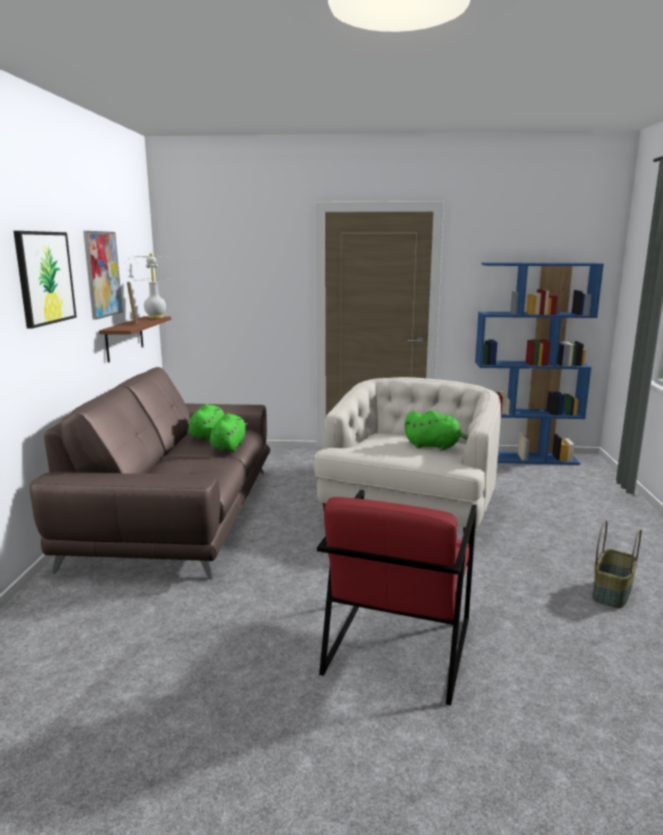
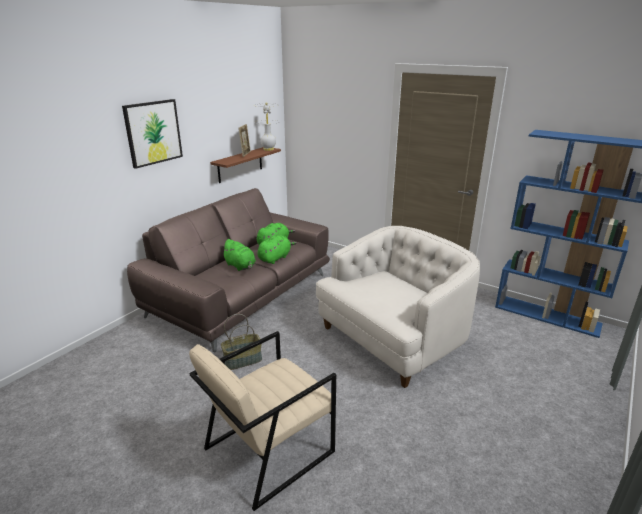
camera: 30 degrees right, 10 degrees up
picture [83,231,123,320] -> none
red armchair [317,490,477,705] -> beige armchair [189,331,336,511]
green plush toy [404,410,468,450] -> green plush toy moved to [221,239,256,271]
basket [592,520,641,608] -> basket moved to [221,314,262,370]

